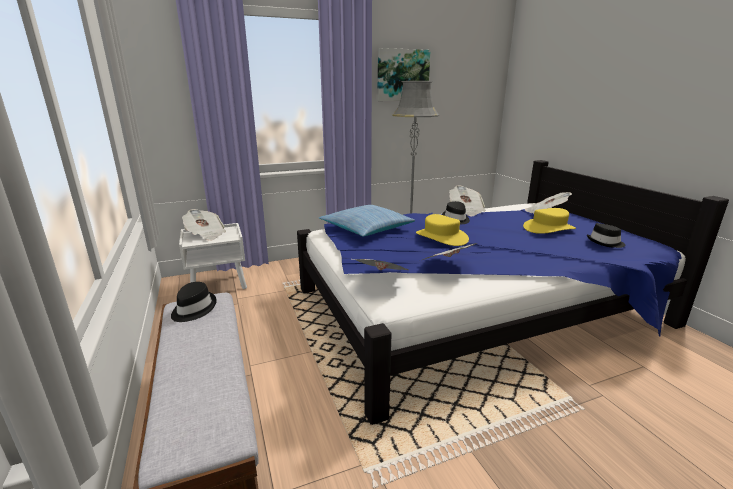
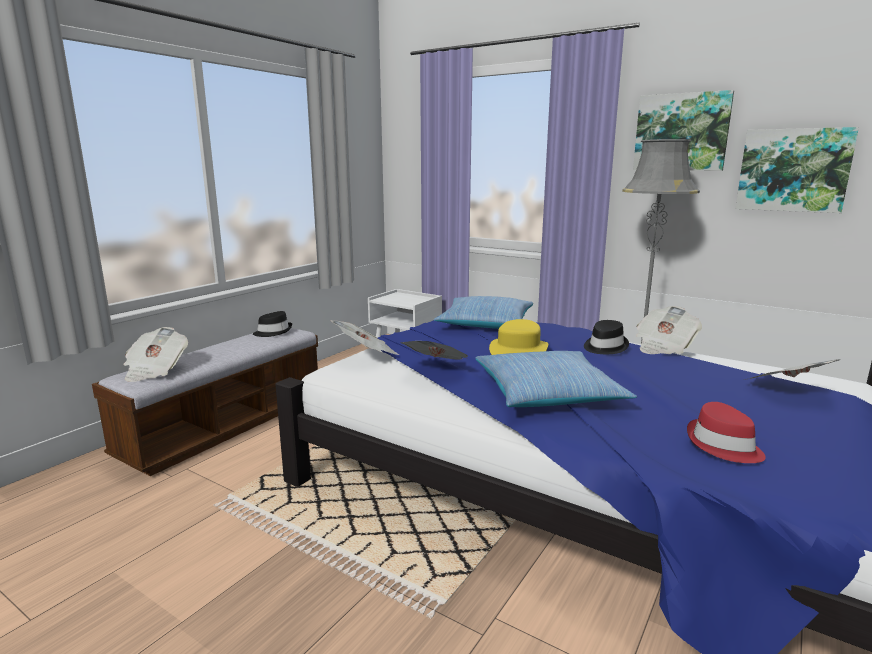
camera: 55 degrees right, 5 degrees down
newspaper [182,209,226,241] -> newspaper moved to [123,327,188,382]
yellow hat [523,208,576,234] -> none
black hat [587,223,625,248] -> red hat [687,402,766,463]
none -> pillow [476,351,637,407]
none -> picture [735,127,859,213]

